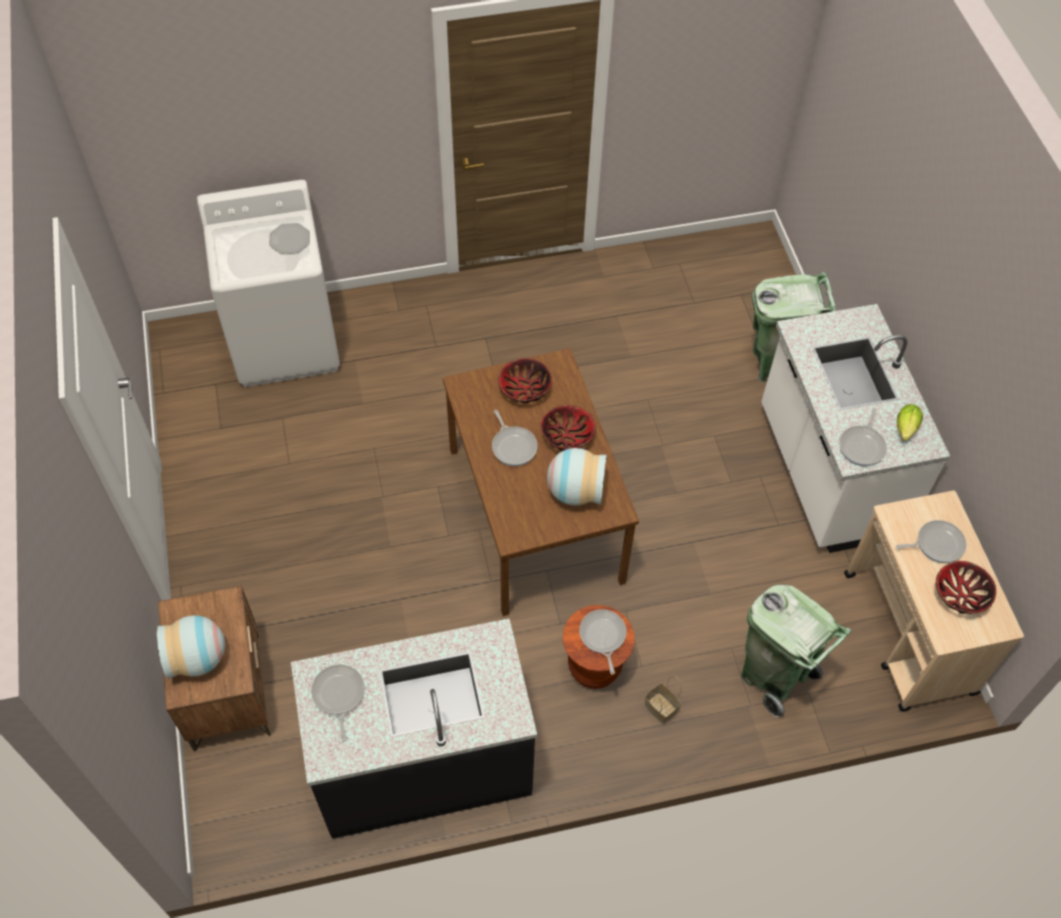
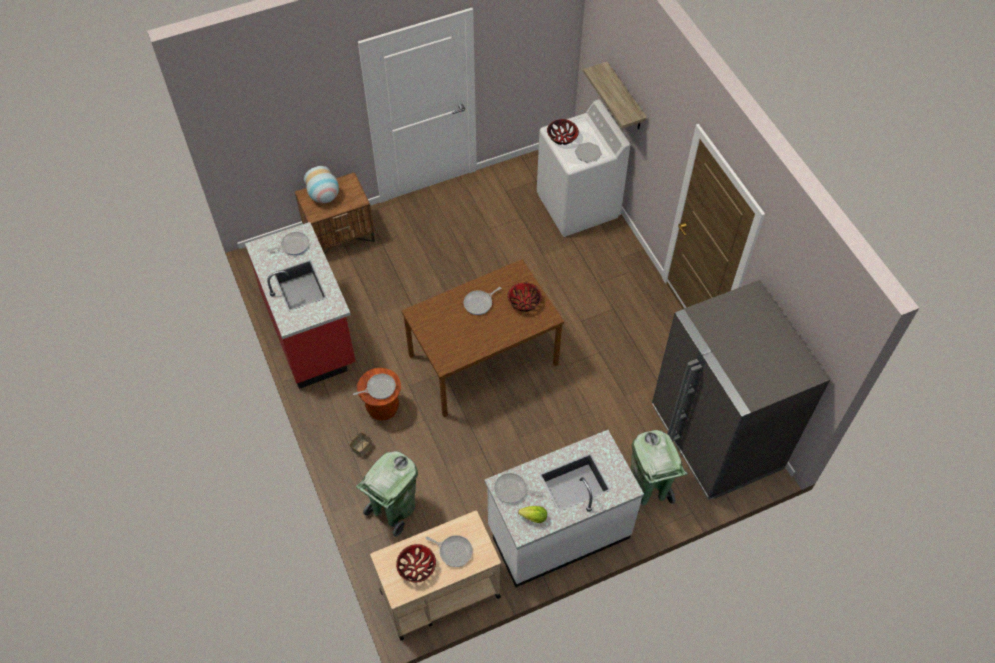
camera: 80 degrees right, 0 degrees up
black counter [291,618,537,839] -> red counter [245,222,356,389]
bowl [541,405,596,451] -> bowl moved to [547,119,579,145]
vase [547,448,607,506] -> none
frying pan [896,520,967,563] -> frying pan turned 45 degrees counterclockwise [425,535,473,567]
none -> shelf [583,62,647,130]
none -> grey fridge [652,280,830,500]

